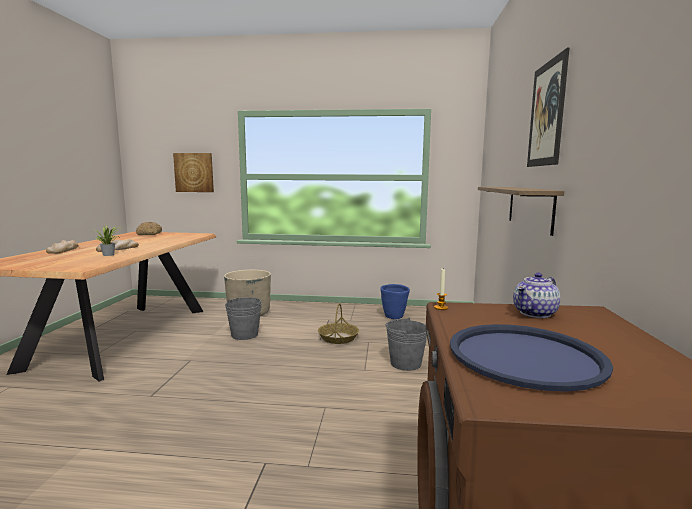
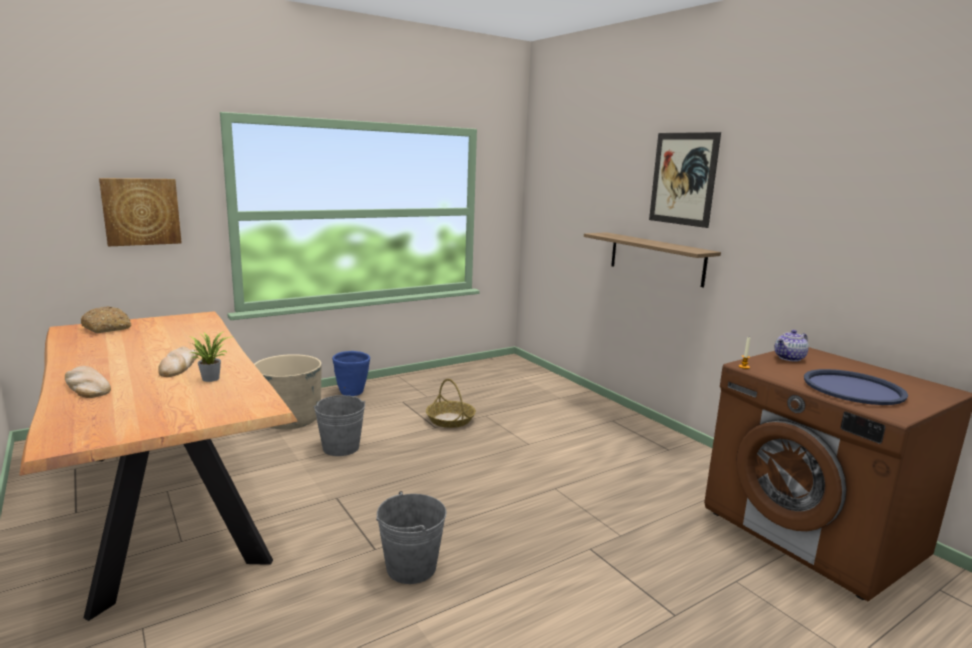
camera: 40 degrees left, 5 degrees up
blue planter [380,284,410,319] -> blue planter moved to [332,351,370,396]
grey bucket [385,318,427,371] -> grey bucket moved to [376,491,447,584]
teapot [513,273,561,318] -> teapot turned 45 degrees clockwise [774,330,809,362]

